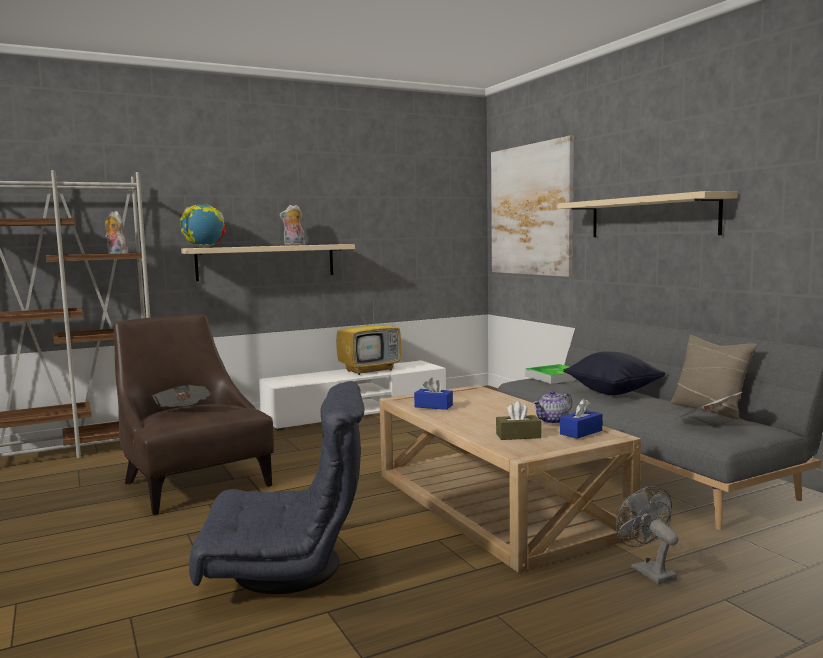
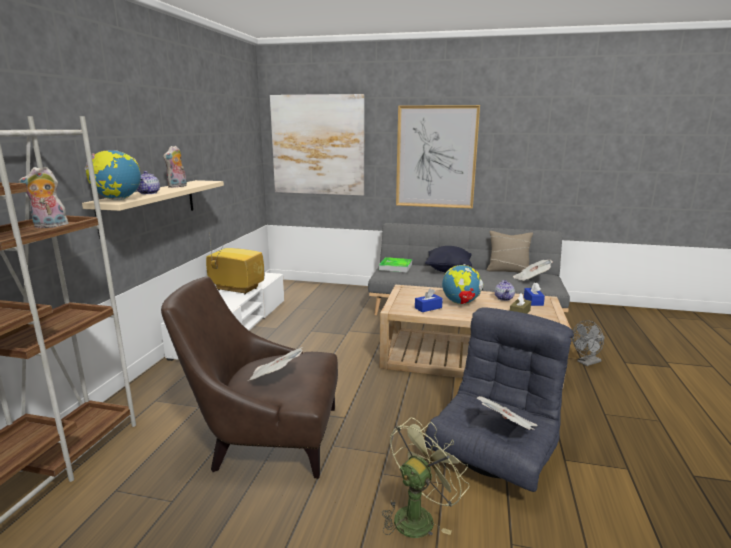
camera: 50 degrees left, 10 degrees up
television [337,303,401,375] -> television turned 75 degrees counterclockwise [206,233,264,294]
beige shelf [557,191,737,237] -> picture [396,105,480,209]
grey fan [616,486,679,584] -> grey fan turned 45 degrees counterclockwise [572,320,605,366]
none -> teapot [137,171,160,194]
none -> green fan [382,418,469,538]
none -> globe [442,264,483,305]
none -> newspaper [477,396,538,430]

